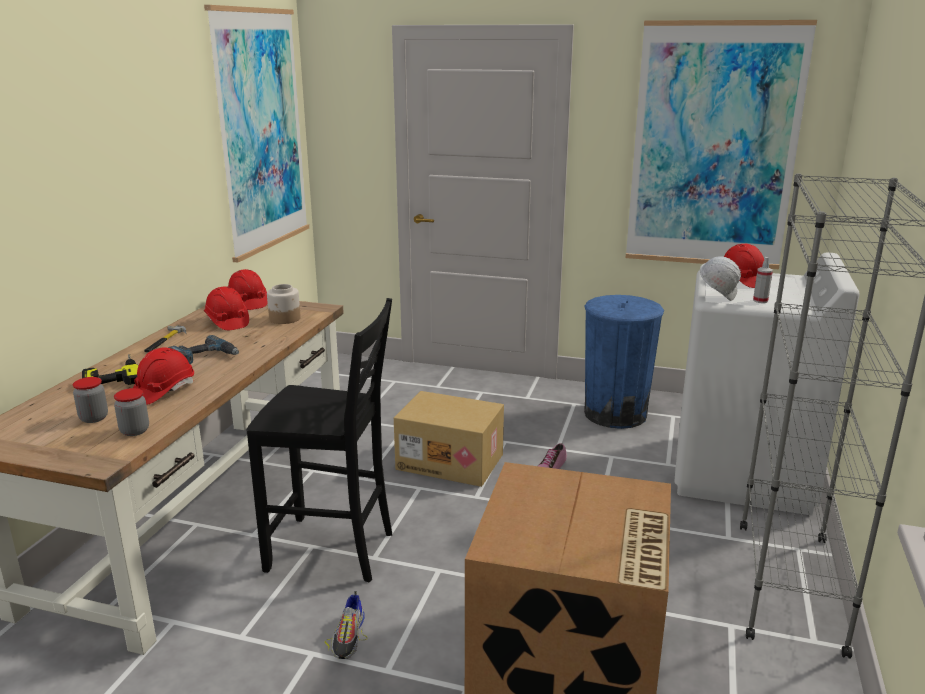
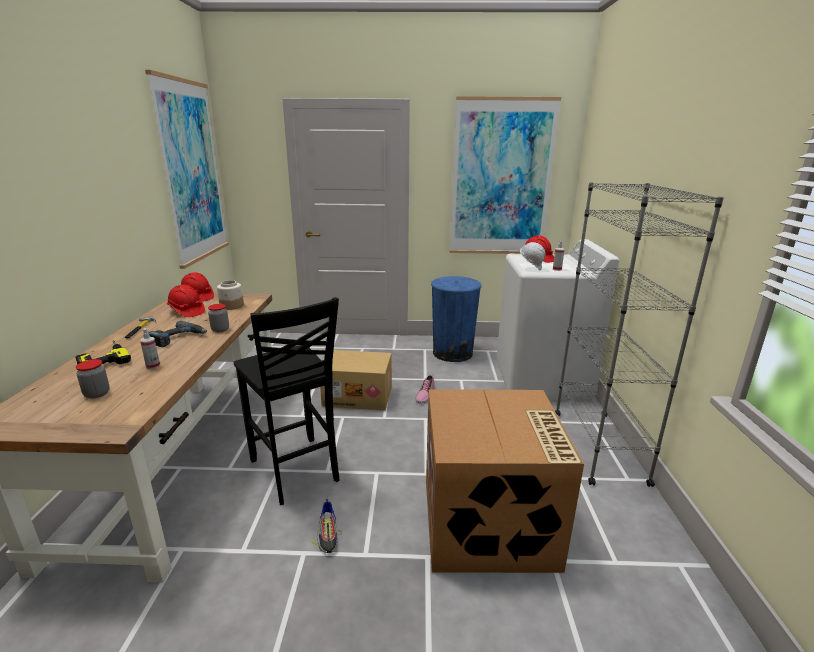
camera: 15 degrees left, 0 degrees up
jar [114,388,149,436] -> jar moved to [208,304,229,332]
red hard hat [133,347,194,405] -> spray bottle [140,328,160,369]
black chair [246,298,392,582] -> black chair turned 60 degrees clockwise [233,297,339,505]

